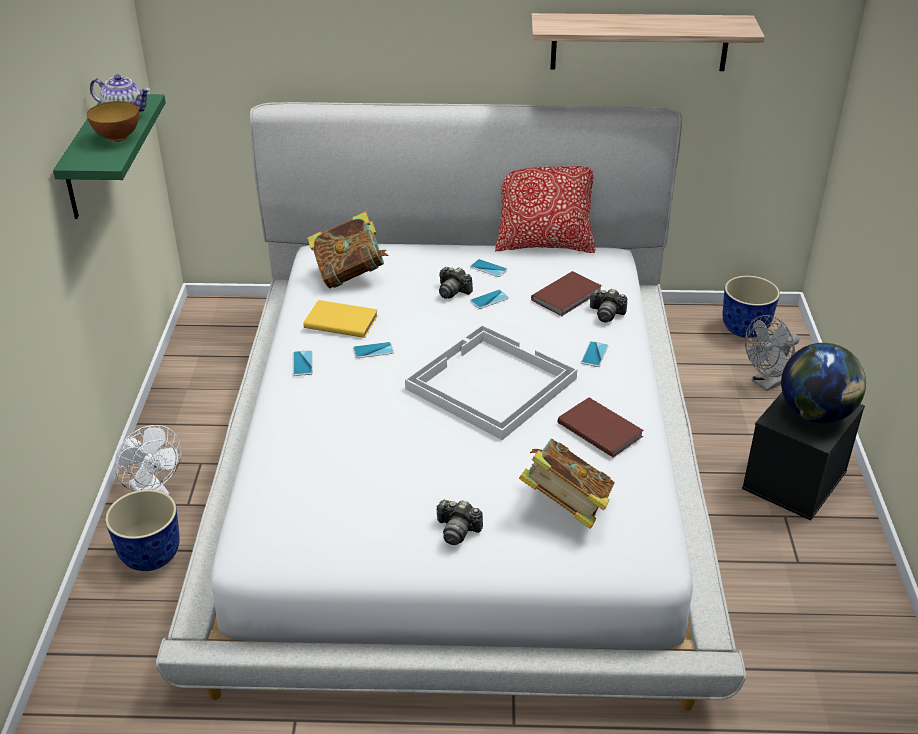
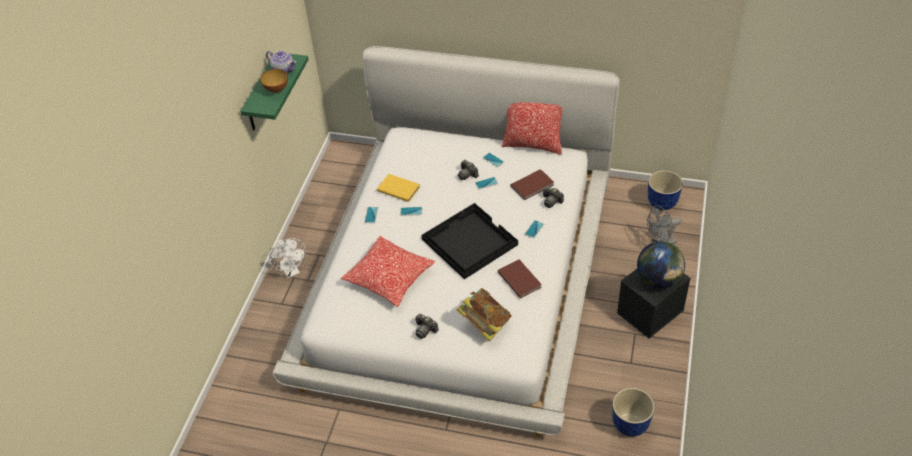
camera: 15 degrees right, 10 degrees up
planter [105,489,180,571] -> planter moved to [612,388,655,437]
book [307,212,388,288] -> none
white tray [405,325,577,440] -> black tray [422,203,518,279]
shelf [531,13,765,71] -> none
none -> pillow [341,236,435,307]

